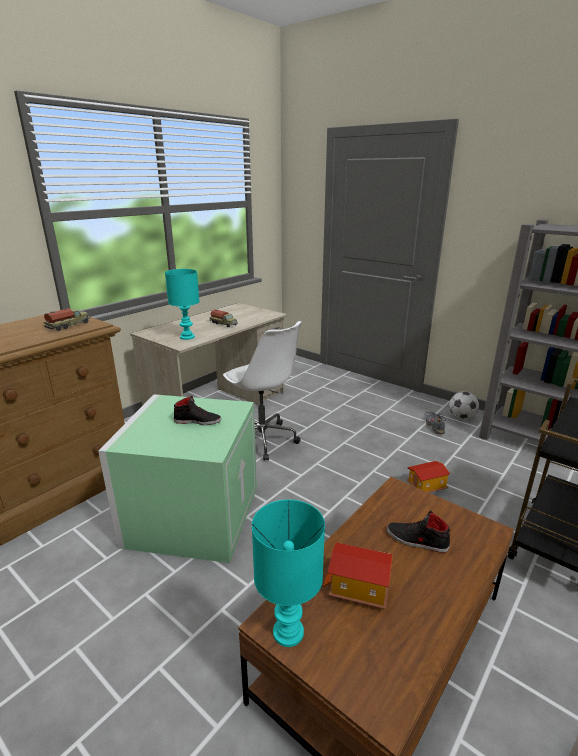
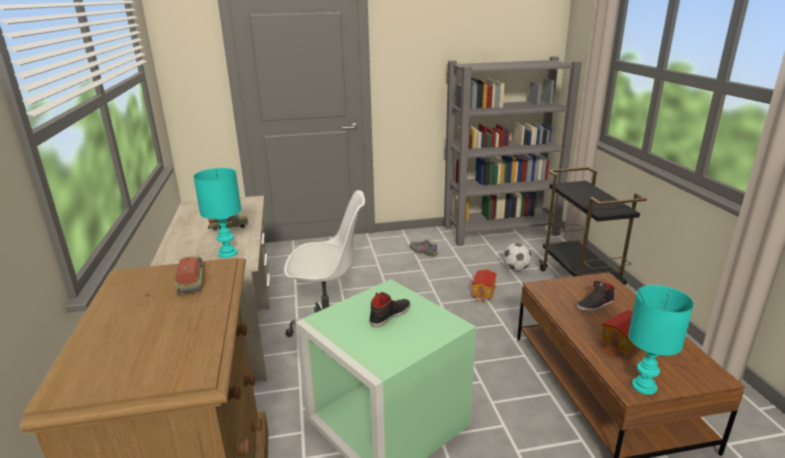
camera: 50 degrees left, 0 degrees up
football [449,392,479,419] -> football moved to [503,243,532,271]

